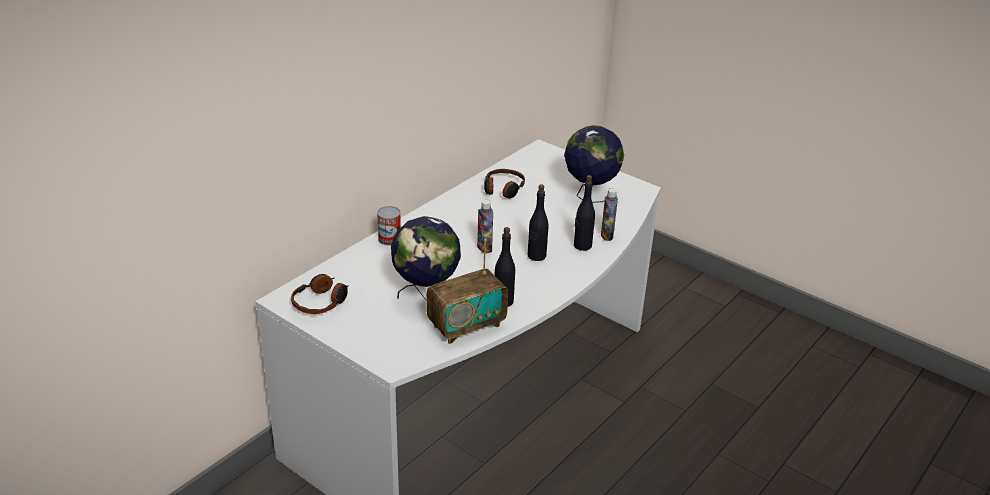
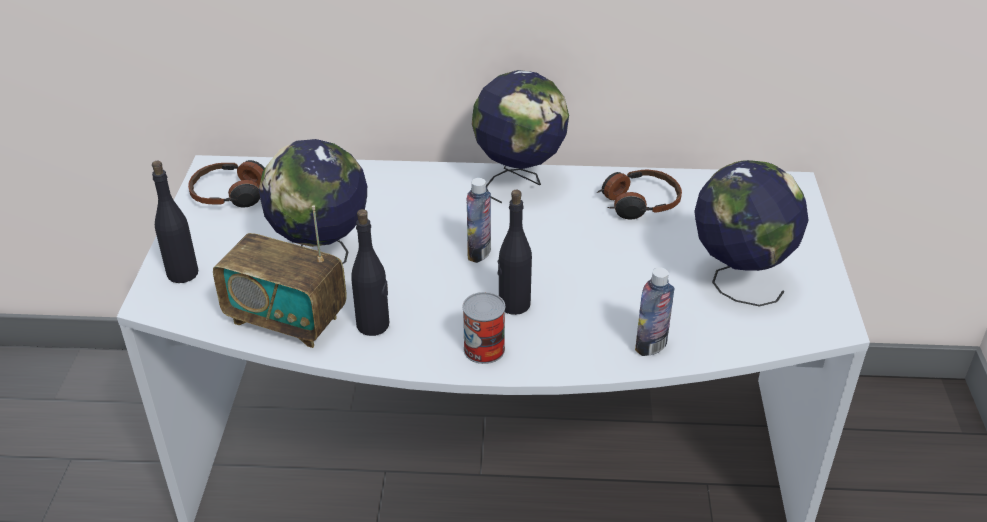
camera: 55 degrees right, 5 degrees up
can [377,206,401,246] -> can moved to [462,292,505,364]
black bottle [574,175,595,251] -> black bottle moved to [152,161,198,283]
none -> globe [472,70,569,203]

